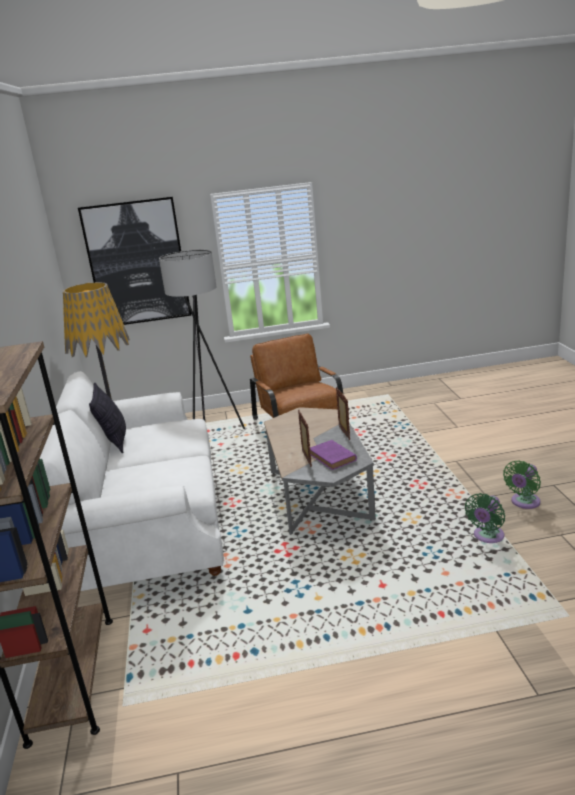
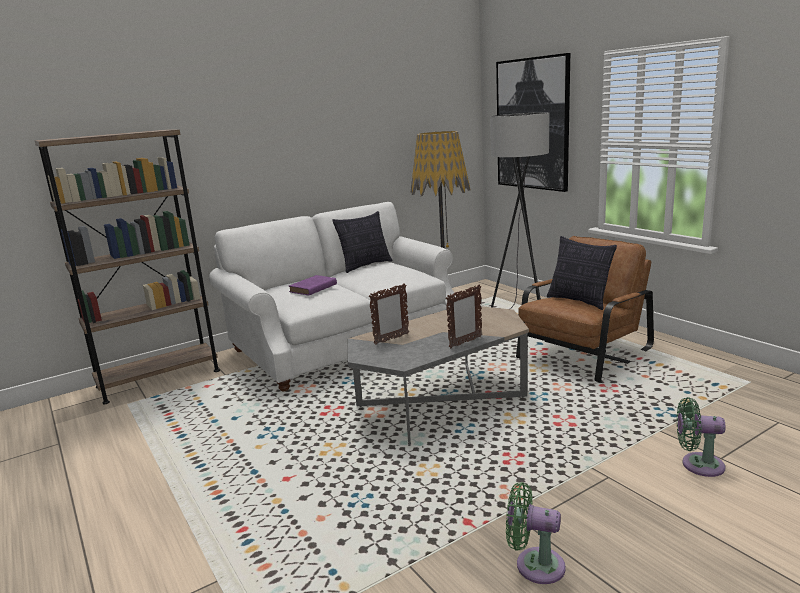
camera: 65 degrees right, 5 degrees down
purple book [310,440,357,470] -> purple book moved to [289,275,337,296]
green fan [465,493,505,543] -> green fan moved to [677,397,726,477]
none -> pillow [547,236,617,310]

